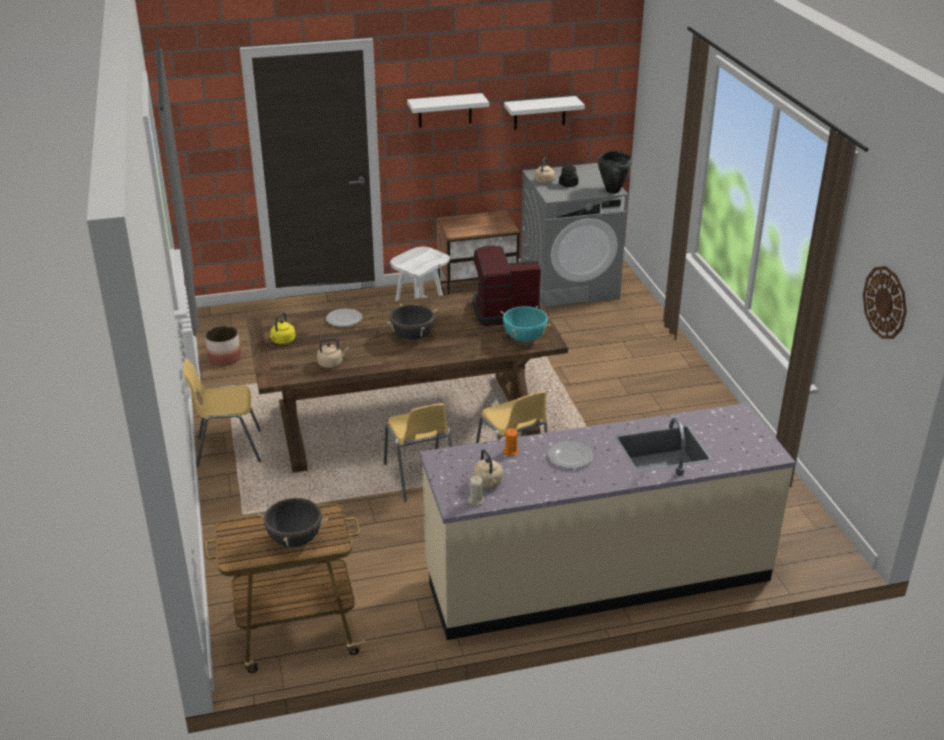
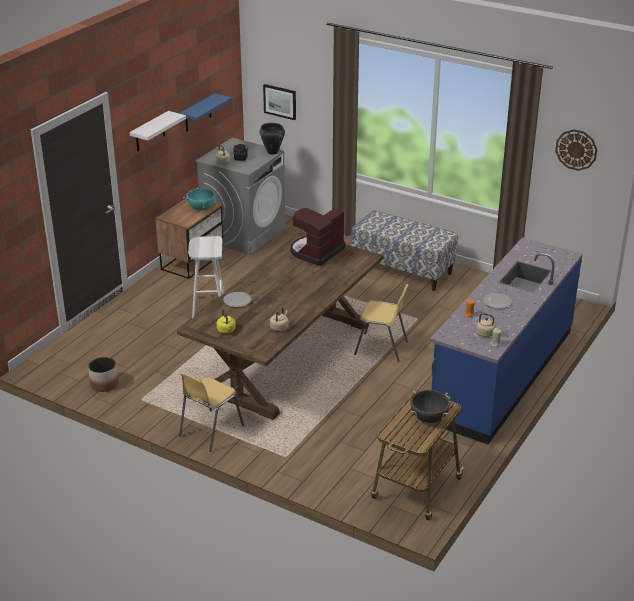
camera: 45 degrees left, 0 degrees up
yellow chair [384,403,452,502] -> none
black cooking pot [386,304,437,340] -> none
beige counter [419,403,796,640] -> blue counter [430,238,583,444]
turquoise cooking pot [500,306,551,342] -> turquoise cooking pot moved to [183,187,218,211]
white shelf [504,96,585,130] -> blue shelf [180,93,232,131]
none -> picture [263,84,296,120]
none -> bench [351,210,458,291]

